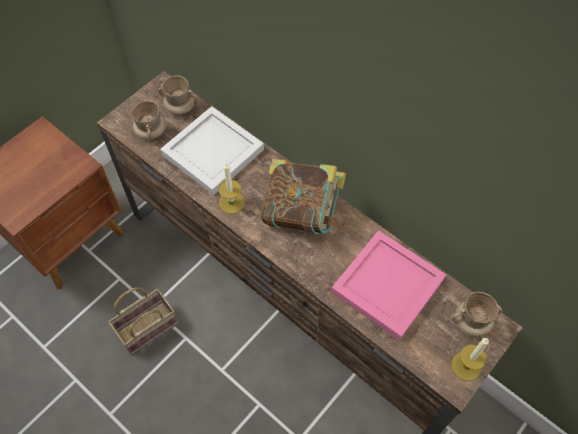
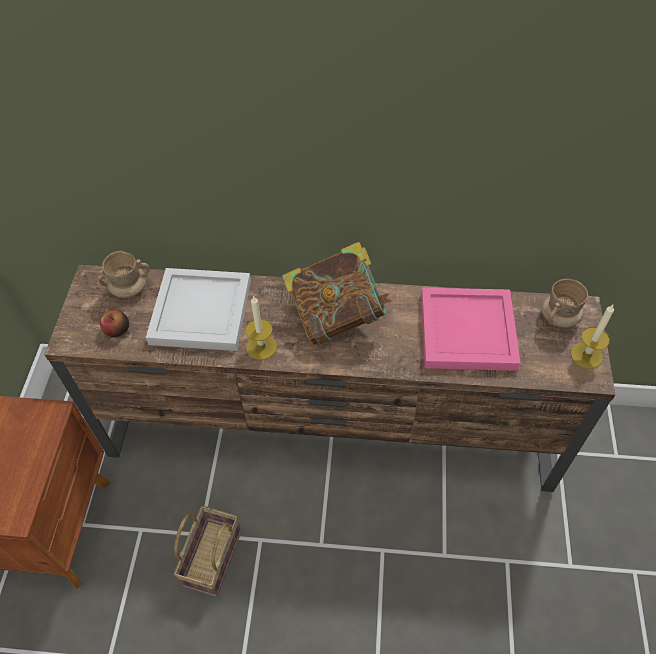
camera: 35 degrees left, 5 degrees down
beige mug [131,100,166,140] -> apple [100,310,129,337]

